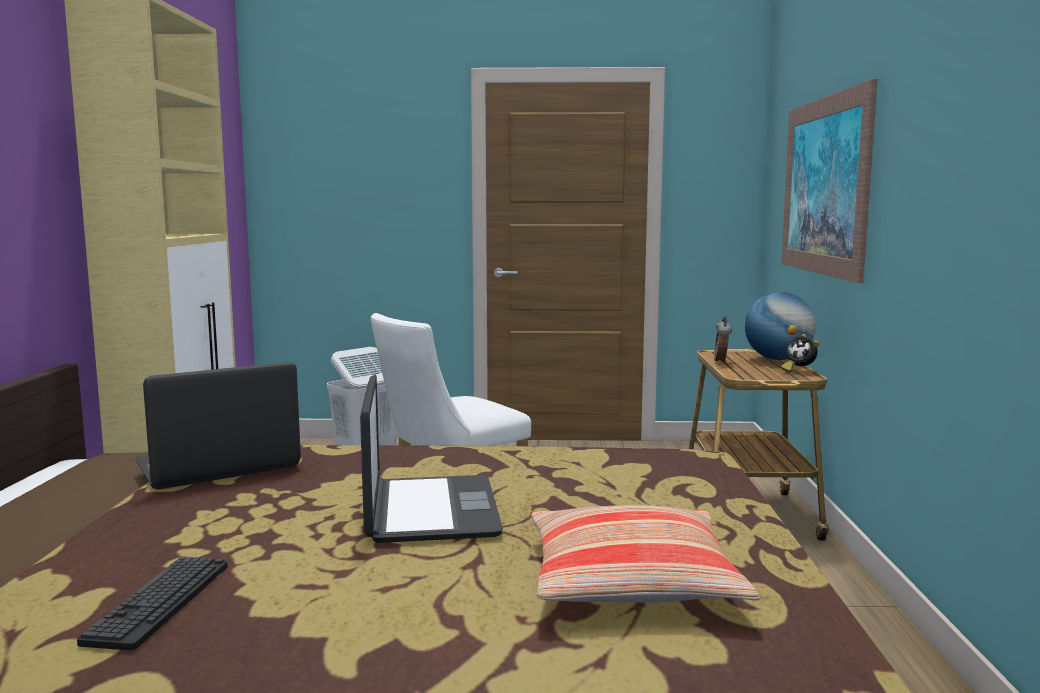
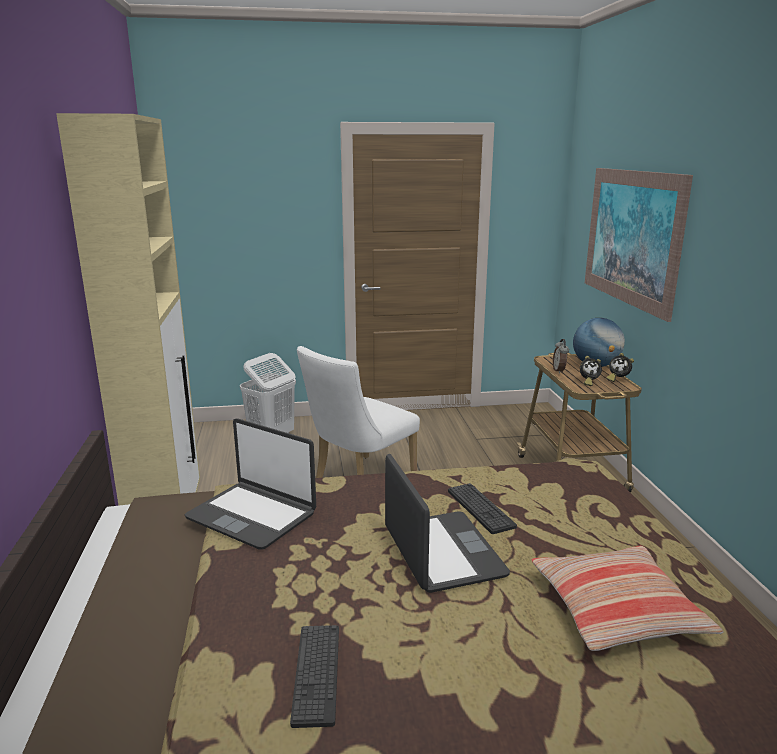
camera: 10 degrees left, 10 degrees up
laptop [135,362,301,490] -> laptop turned 105 degrees counterclockwise [185,419,316,550]
none -> keyboard [448,483,517,534]
none -> alarm clock [580,356,602,386]

